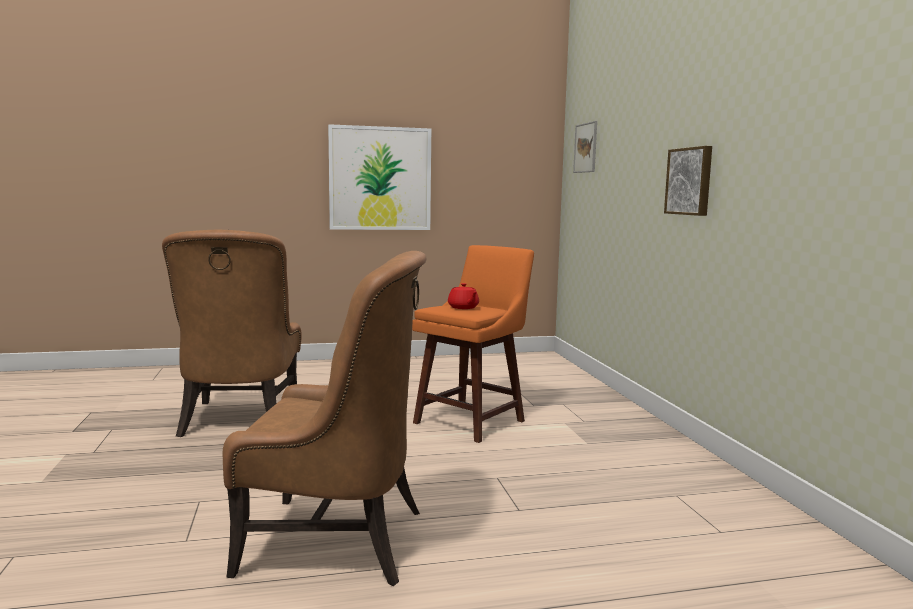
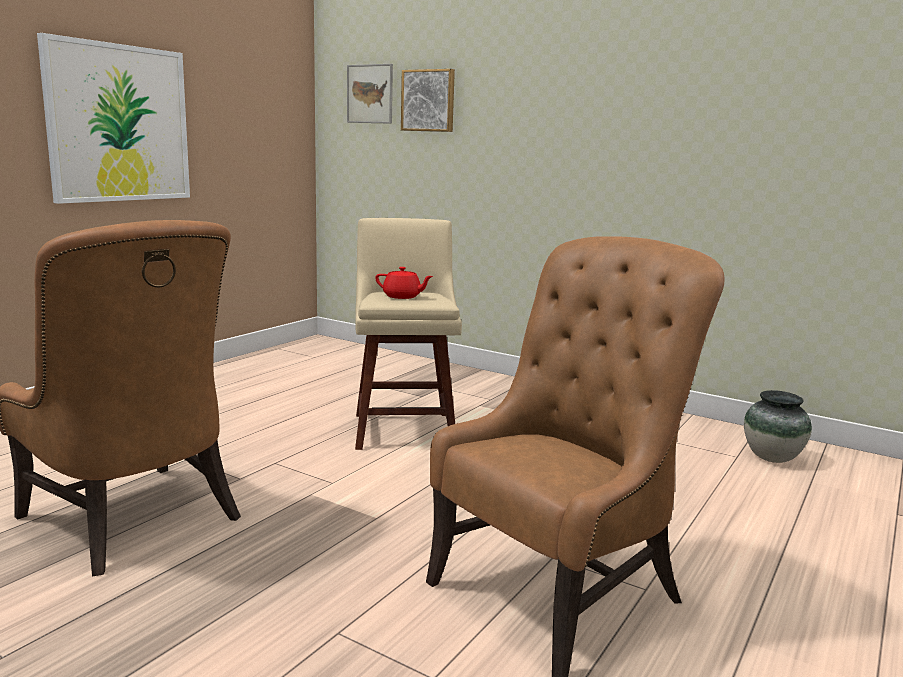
camera: 45 degrees left, 5 degrees up
orange stool [412,245,534,443] -> beige stool [355,218,462,450]
picture [664,146,712,216] -> picture moved to [401,69,455,132]
none -> vase [744,390,812,463]

